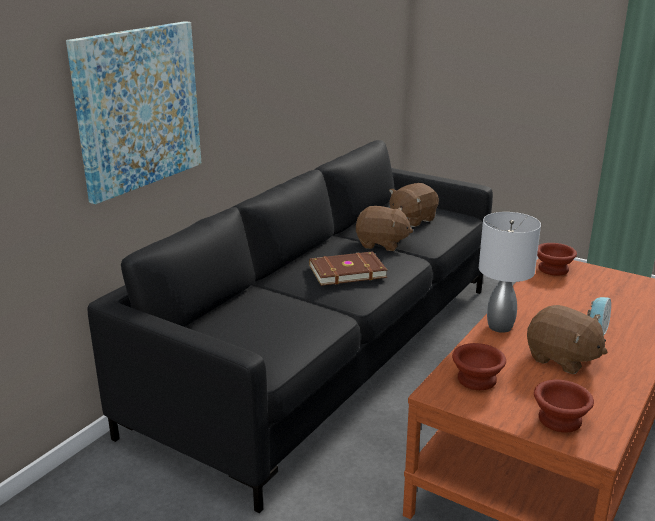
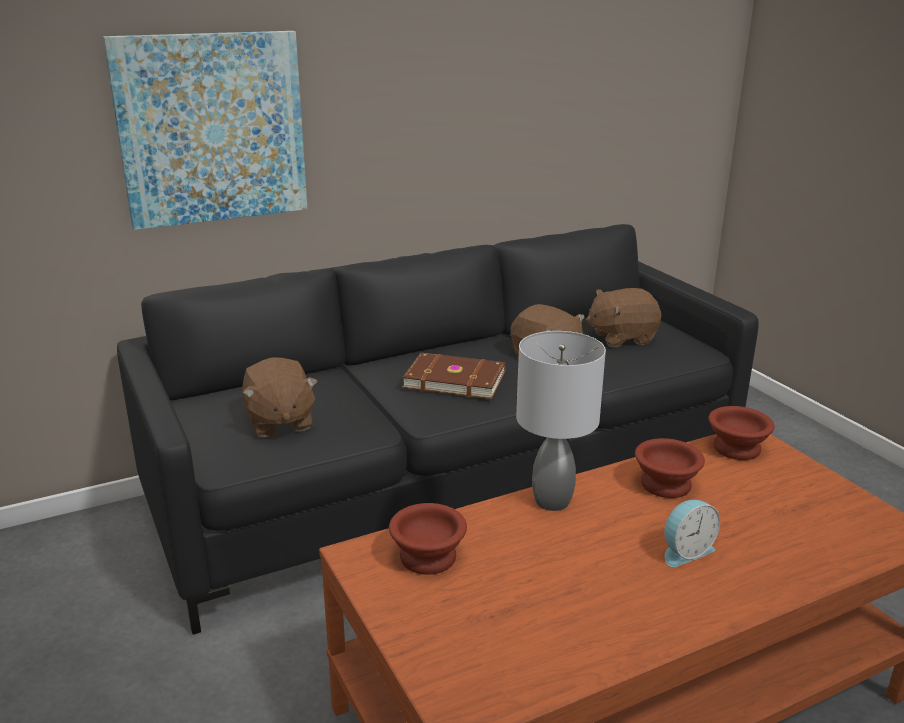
camera: 30 degrees right, 0 degrees up
brown plush toy [527,305,607,374] -> brown plush toy moved to [242,358,318,437]
brown bowl [534,380,594,432] -> brown bowl moved to [635,438,705,498]

